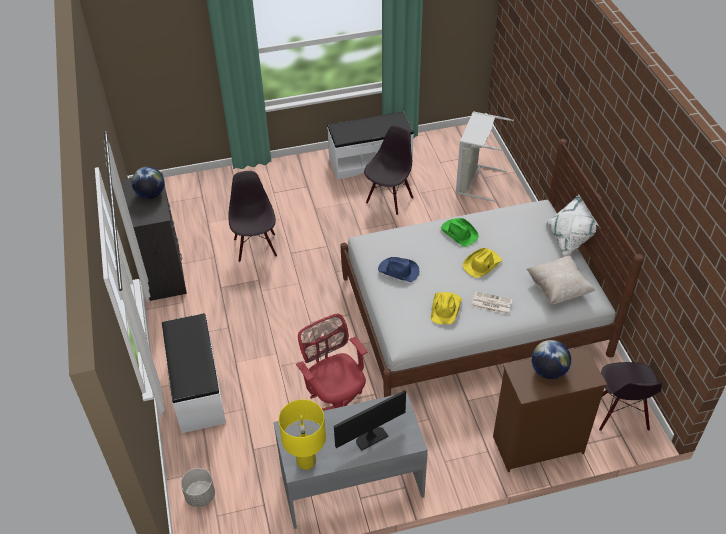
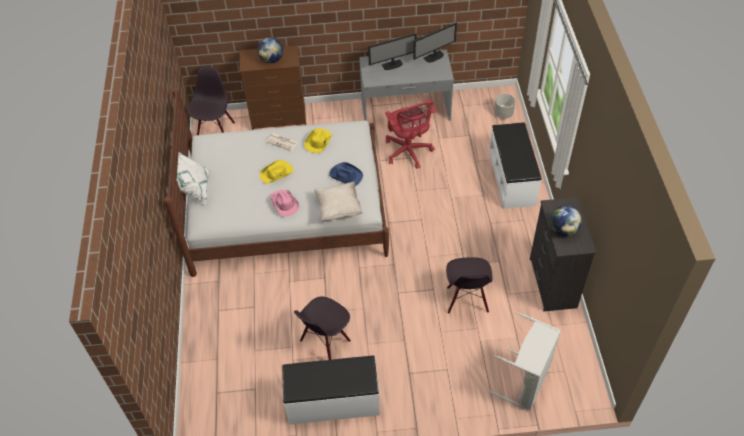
camera: 170 degrees left, 5 degrees up
yellow table lamp [279,399,326,470] -> monitor [413,23,457,62]
green hat [441,218,479,247] -> pink hat [270,190,299,216]
grey laundry basket [456,111,514,202] -> grey laundry basket moved to [488,312,561,411]
beige pillow [526,255,595,304] -> beige pillow moved to [314,182,363,220]

